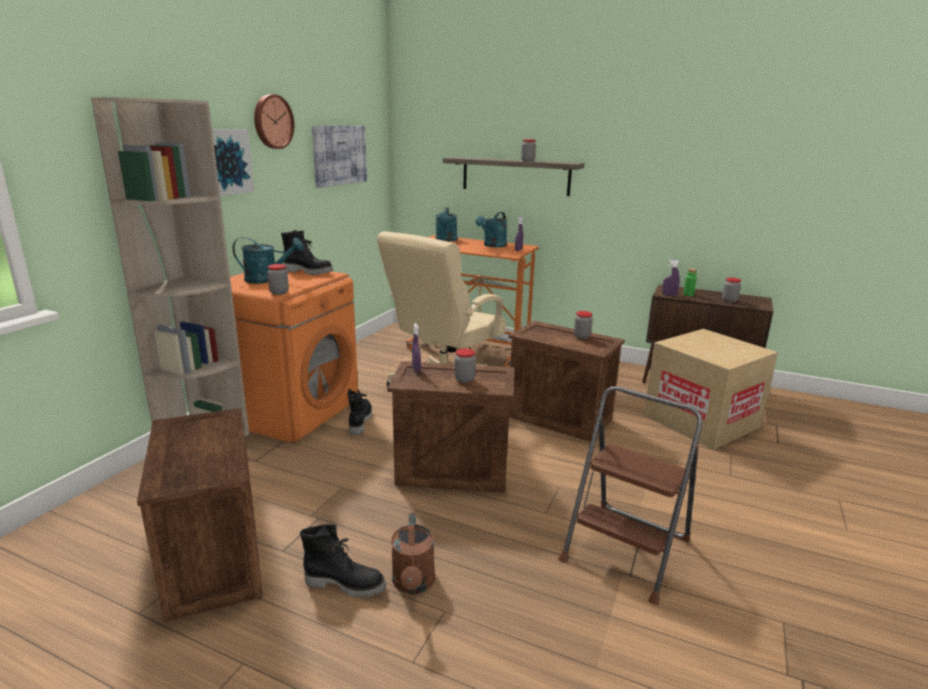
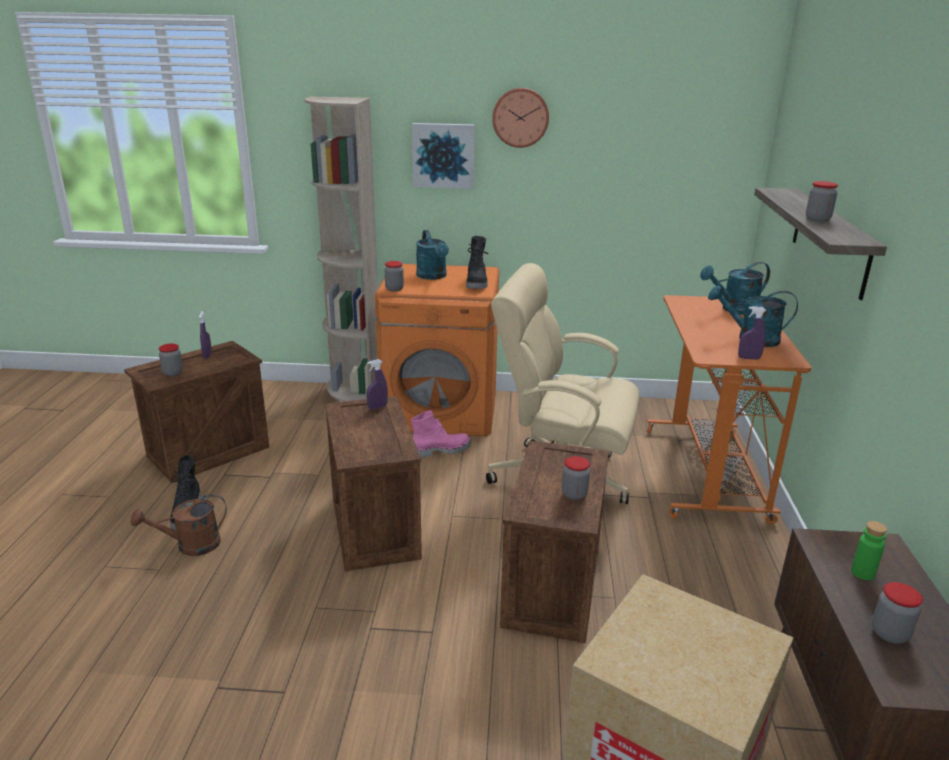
camera: 70 degrees right, 5 degrees up
picture [312,125,367,188] -> none
black boot [347,388,372,435] -> pink boot [411,410,471,458]
jar [454,348,476,383] -> jar moved to [159,343,183,377]
brown step ladder [558,386,702,605] -> none
purple spray bottle [662,259,680,296] -> purple spray bottle moved to [199,311,212,359]

